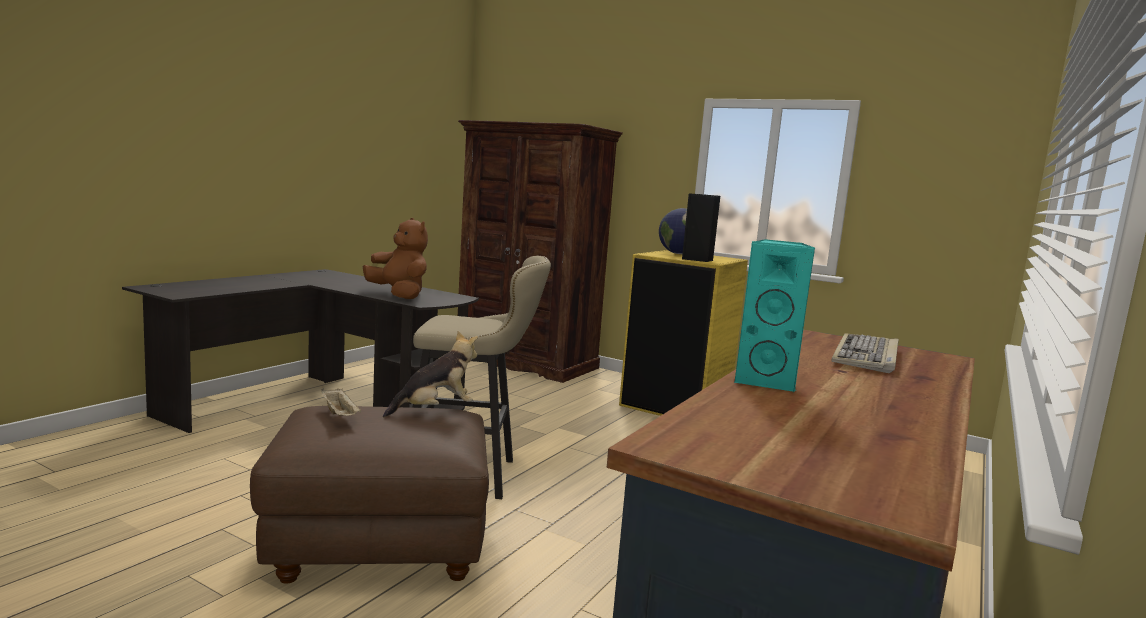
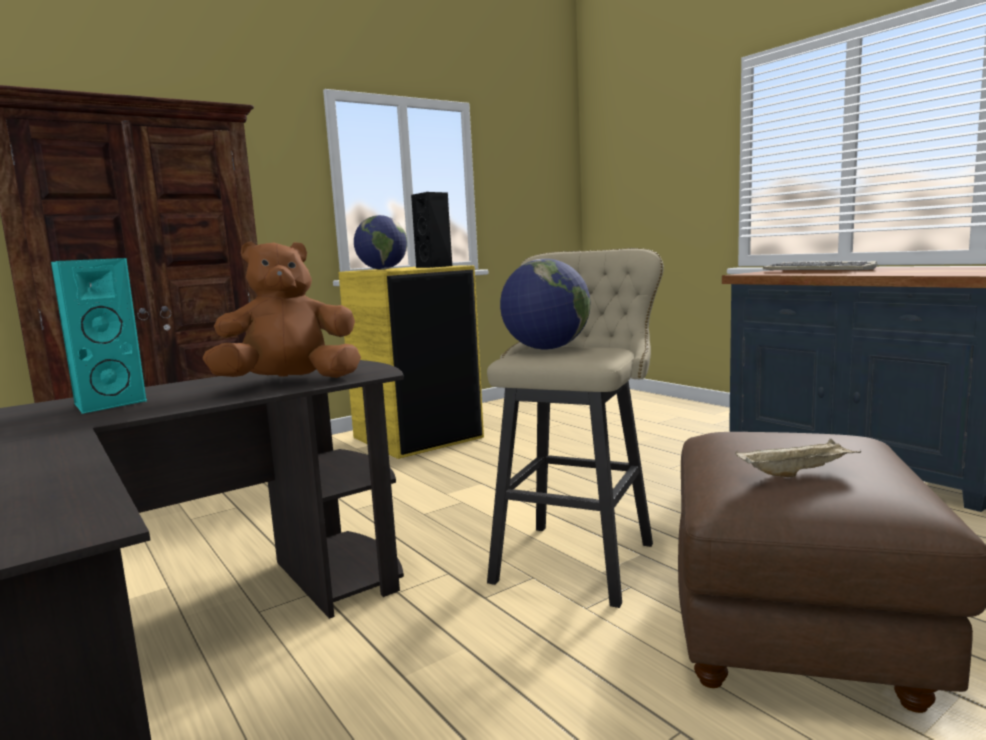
camera: 65 degrees left, 0 degrees up
plush toy [383,331,478,417] -> none
turquoise speaker [734,239,815,392] -> turquoise speaker moved to [51,258,147,414]
none -> globe [500,259,590,350]

